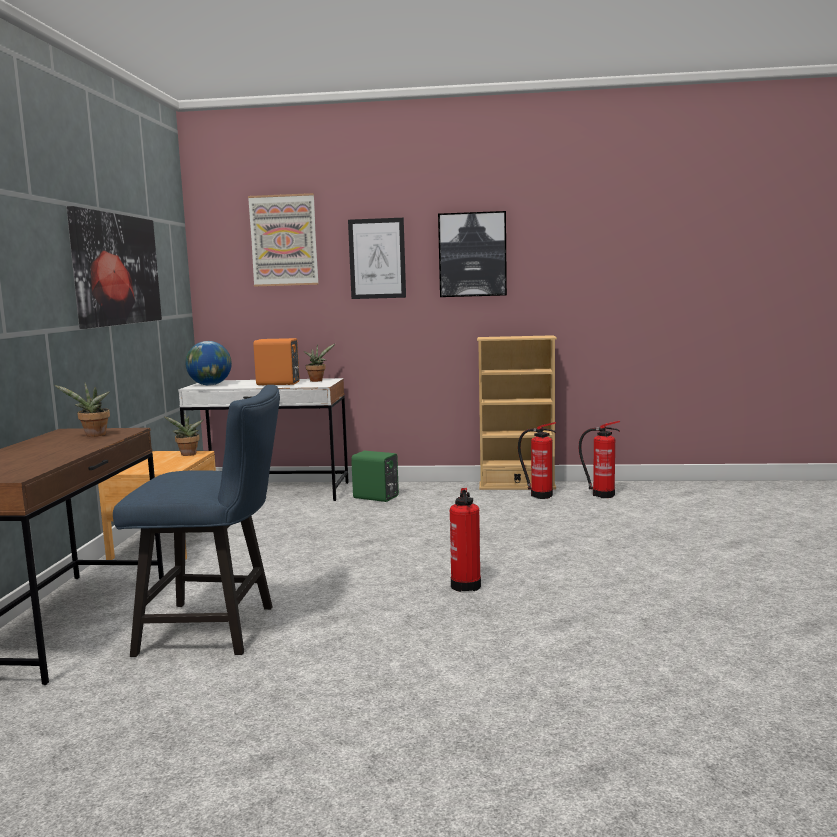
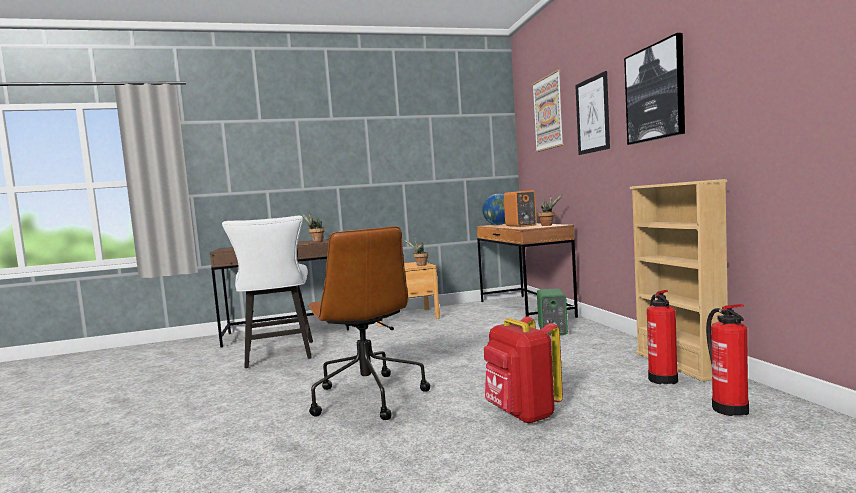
camera: 70 degrees right, 5 degrees down
picture [67,206,162,329] -> none
blue chair [113,385,280,657] -> white chair [222,216,313,368]
white desk [178,378,349,501] -> brown desk [476,223,578,318]
fire extinguisher [450,488,481,592] -> brown office chair [308,226,430,420]
none -> red backpack [484,317,563,424]

